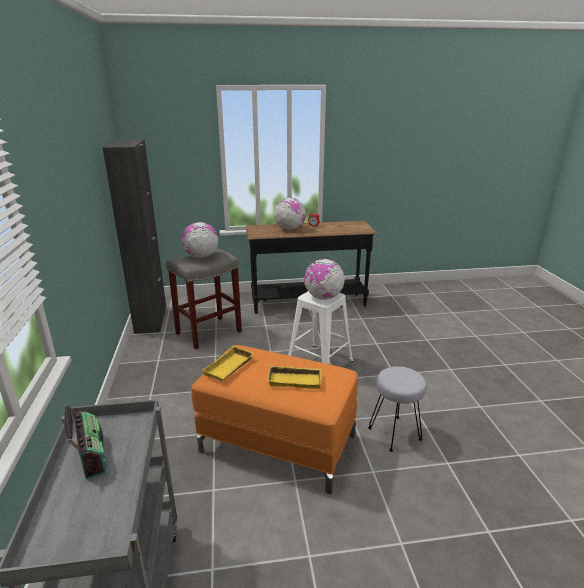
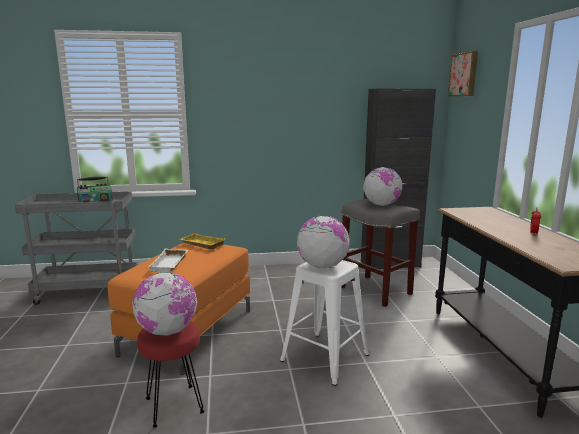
camera: 90 degrees right, 10 degrees down
yellow tray [267,366,322,389] -> white tray [148,249,188,272]
globe [274,197,306,230] -> globe moved to [132,272,197,336]
grey stool [368,366,426,452] -> red stool [137,321,205,428]
none -> picture [448,51,478,96]

